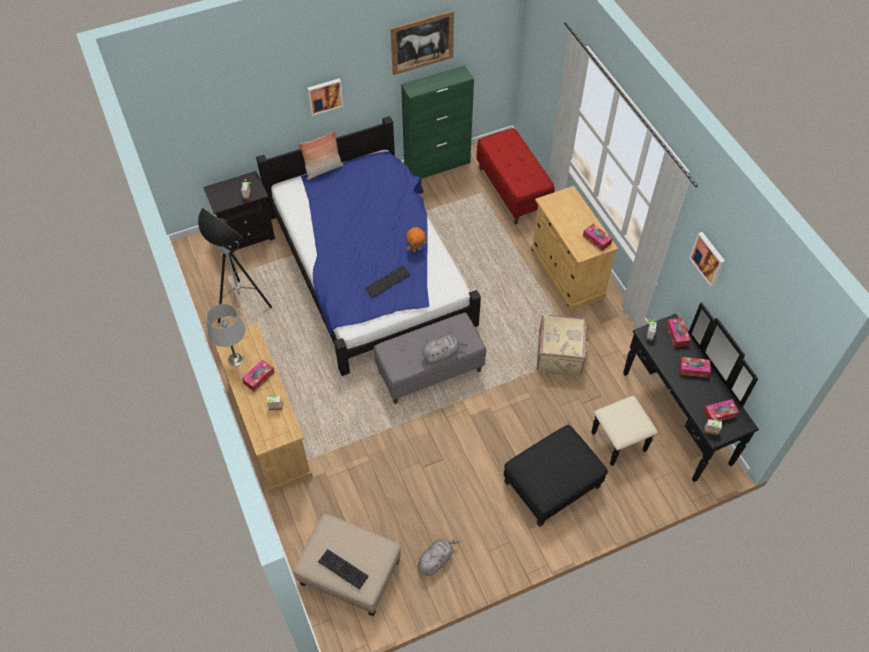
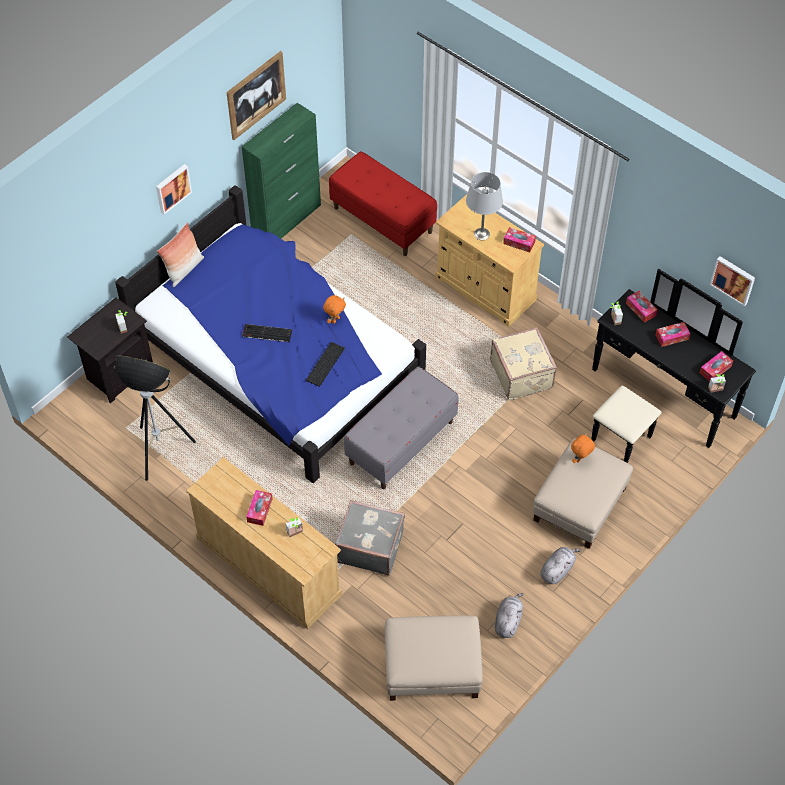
camera: 25 degrees left, 0 degrees up
grey table lamp [206,304,246,366] -> grey table lamp moved to [466,172,503,240]
keyboard [318,549,369,590] -> keyboard moved to [242,324,292,342]
grey plush toy [422,335,468,363] -> grey plush toy moved to [541,547,582,584]
black ottoman [504,425,608,527] -> beige ottoman [533,438,633,549]
picture [689,232,725,287] -> picture moved to [710,256,755,306]
none -> grey suitcase [335,500,405,575]
none -> orange plush toy [571,433,595,463]

